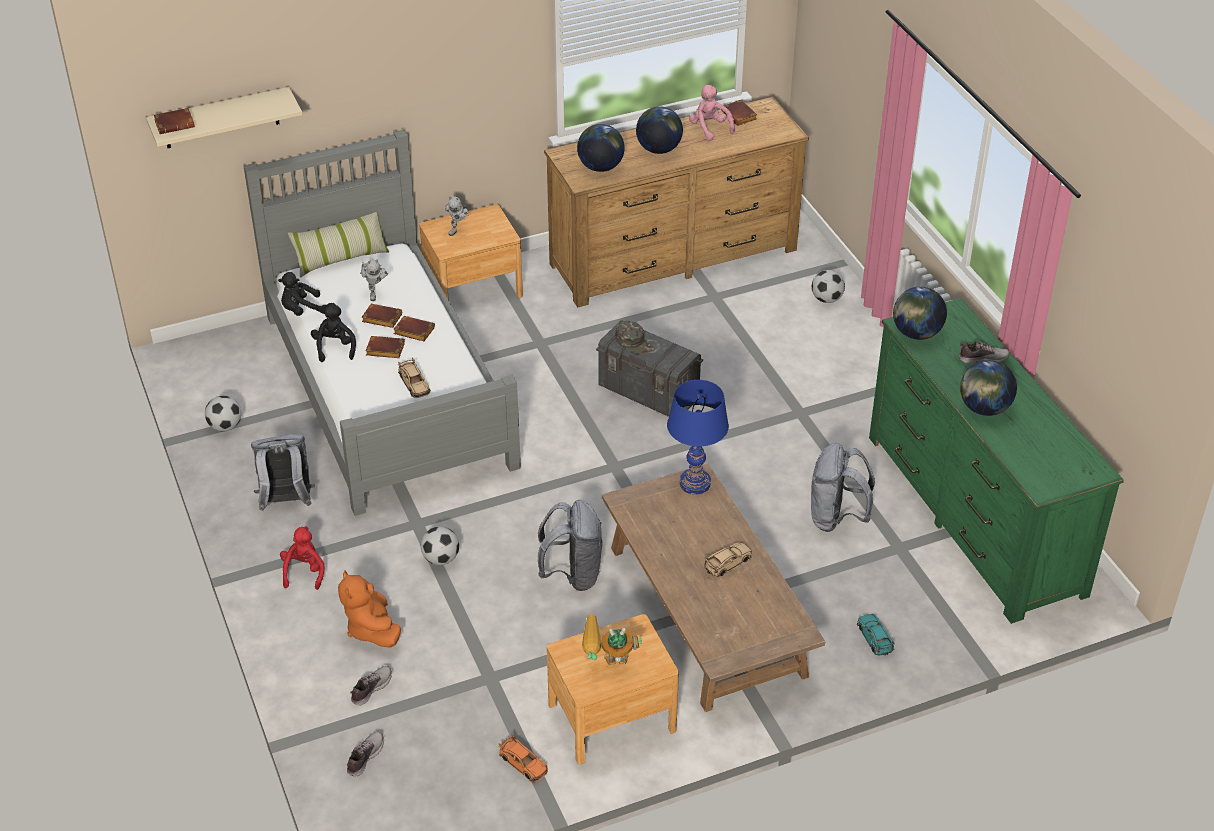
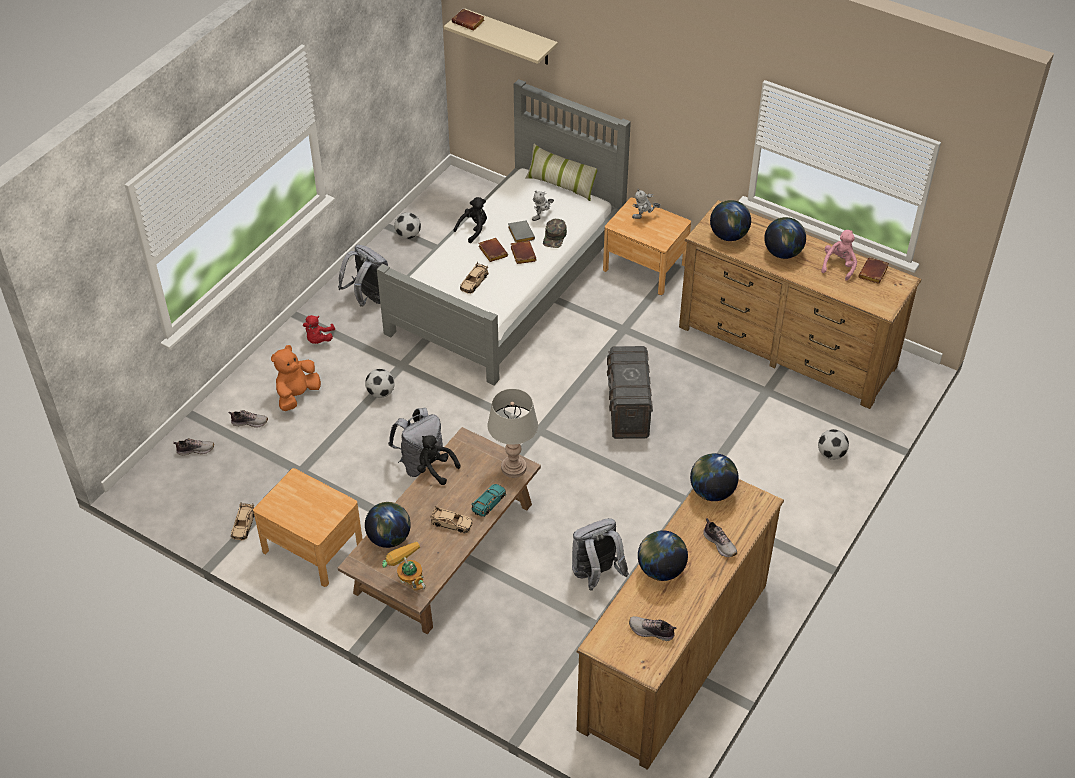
camera: 55 degrees right, 5 degrees up
black plush toy [278,272,326,316] -> black plush toy moved to [417,435,460,485]
red plush toy [280,526,324,590] -> red plush toy turned 135 degrees clockwise [303,315,335,344]
brown book [362,304,402,328] -> grey book [508,220,535,243]
orange toy car [499,734,548,782] -> beige toy car [231,503,254,540]
toy robot [582,614,642,665] -> toy robot moved to [382,542,426,590]
green cap [615,321,654,356] -> green cap moved to [543,219,567,248]
blue table lamp [667,380,729,495] -> grey table lamp [487,389,538,478]
turquoise toy car [857,614,895,656] -> turquoise toy car moved to [471,484,506,517]
green dresser [869,298,1124,624] -> brown dresser [577,479,784,770]
none -> globe [365,502,411,548]
none -> shoe [629,616,677,641]

